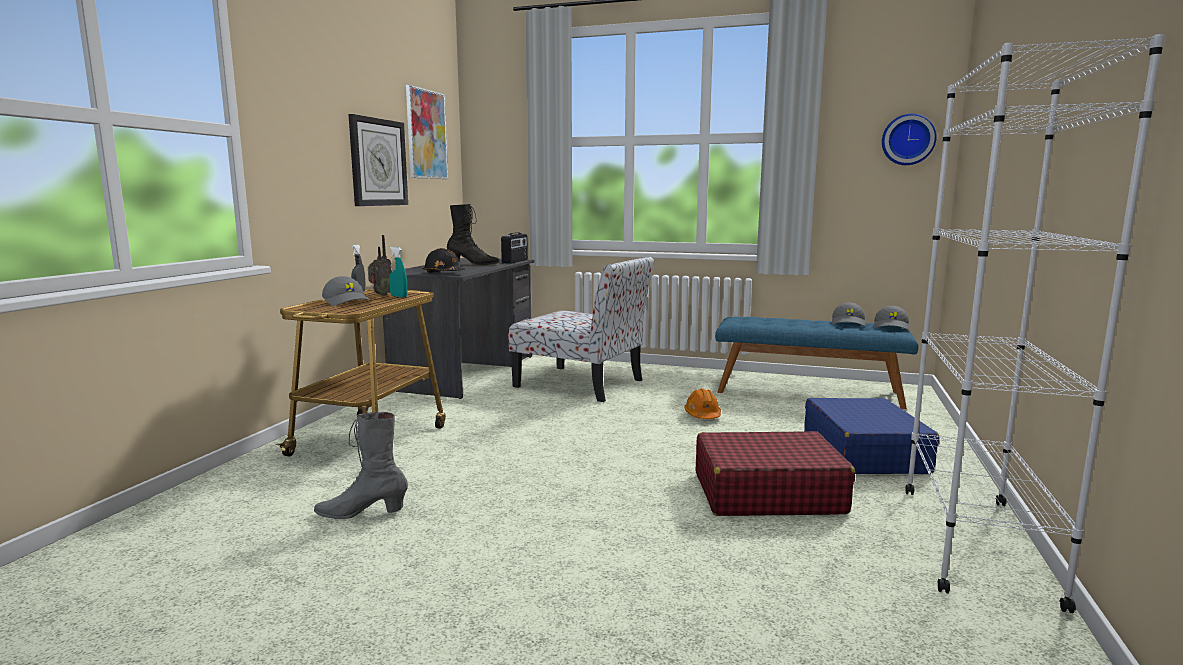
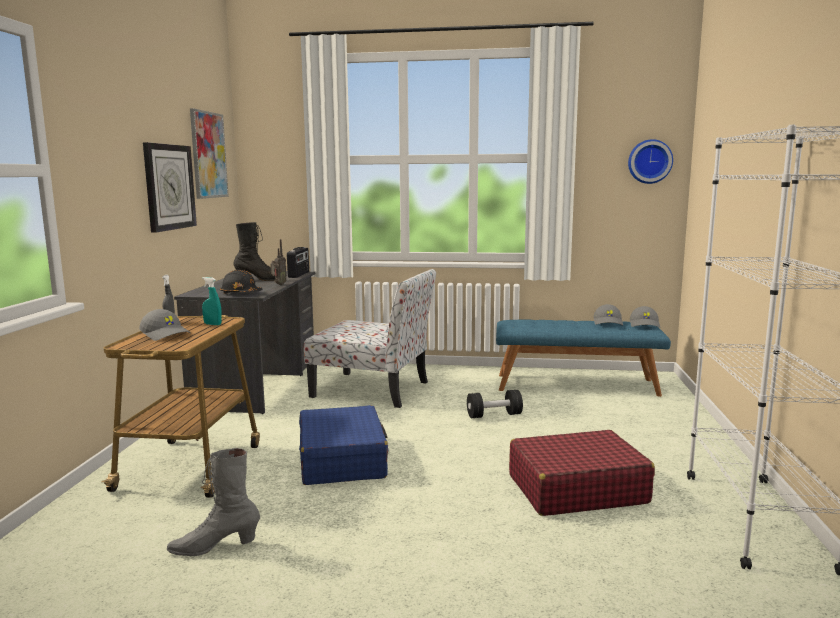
camera: 10 degrees left, 0 degrees up
radio [368,235,392,296] -> radio moved to [270,239,287,285]
orange hard hat [684,388,721,419] -> black dumbbell [467,390,523,418]
blue suitcase [804,398,939,474] -> blue suitcase moved to [299,405,388,485]

